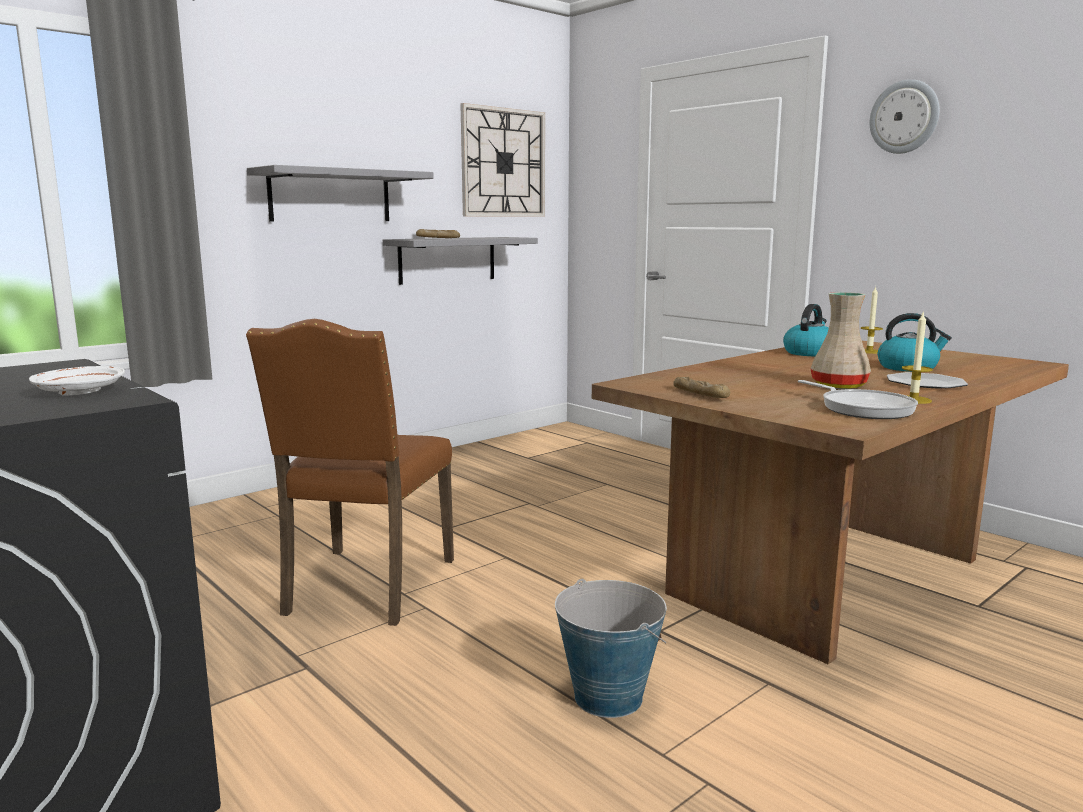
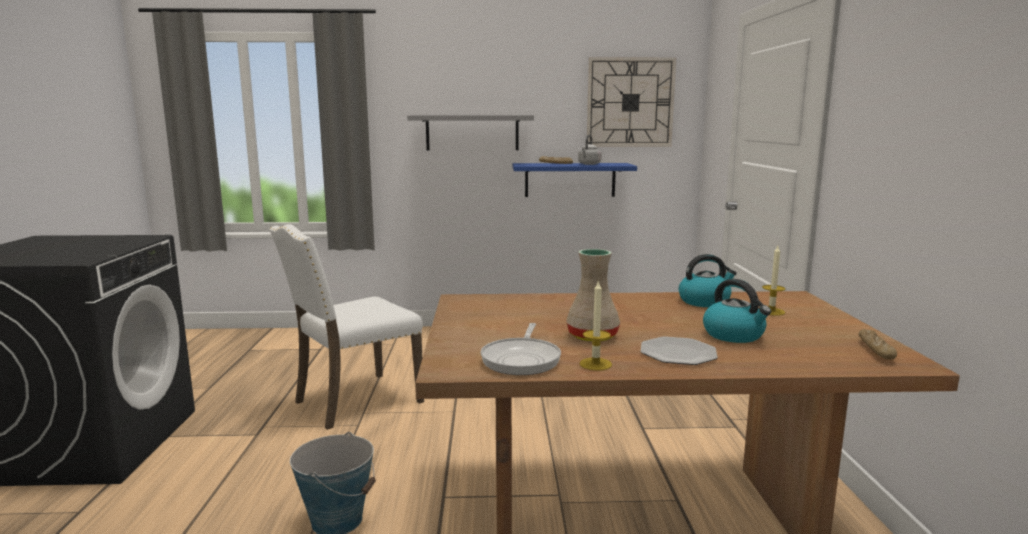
camera: 40 degrees right, 0 degrees up
white plate [29,366,125,396] -> none
brown chair [246,319,454,626] -> white chair [269,224,424,430]
grey shelf [383,237,538,285] -> blue shelf [513,163,637,197]
bread [673,377,730,398] -> bread moved to [858,329,897,360]
wall clock [870,79,940,154] -> none
none -> grey kettle [578,135,602,165]

